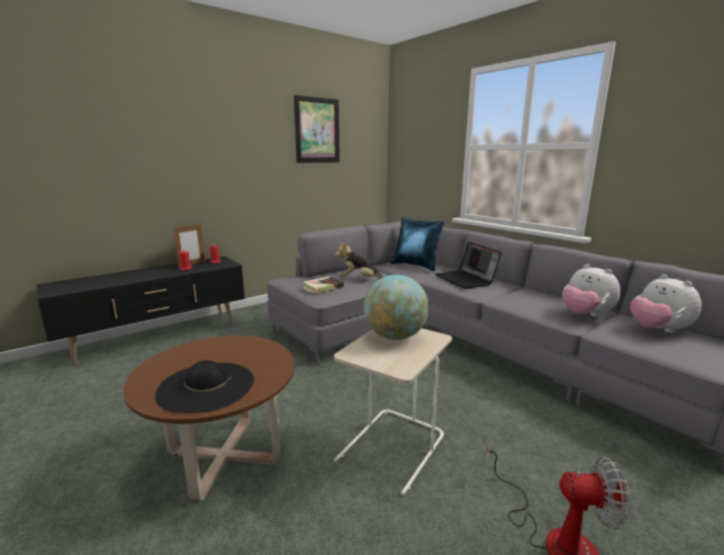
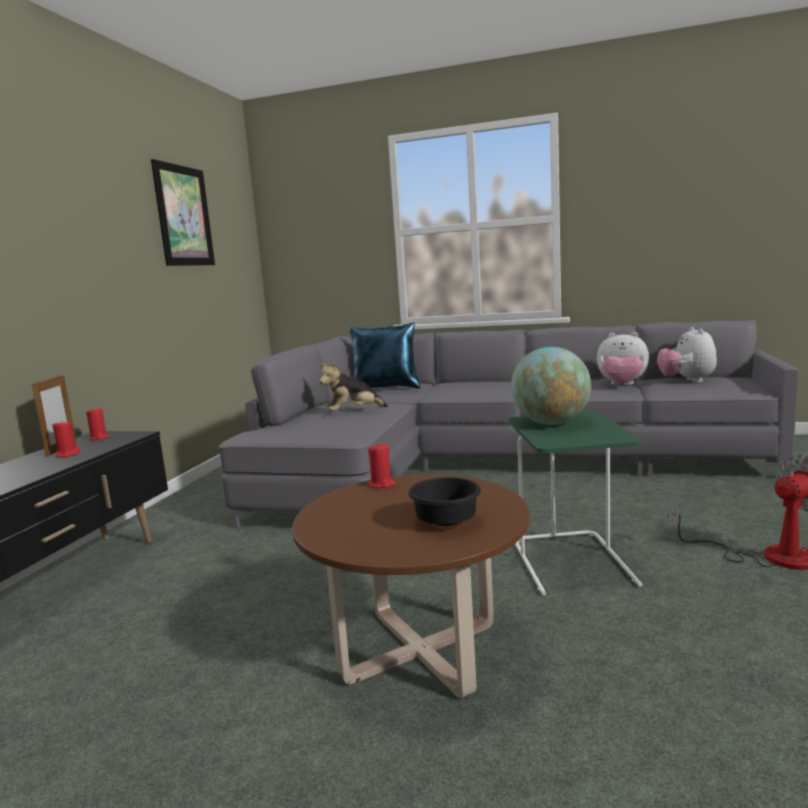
camera: 35 degrees left, 5 degrees down
black hat [155,360,254,413] -> black bowl [408,477,481,526]
book [302,276,344,294] -> none
beige side table [334,328,452,495] -> green side table [509,411,643,596]
laptop [435,242,501,289] -> none
plush toy [630,274,702,333] -> plush toy turned 60 degrees clockwise [657,327,717,383]
none -> red candle [368,442,396,488]

